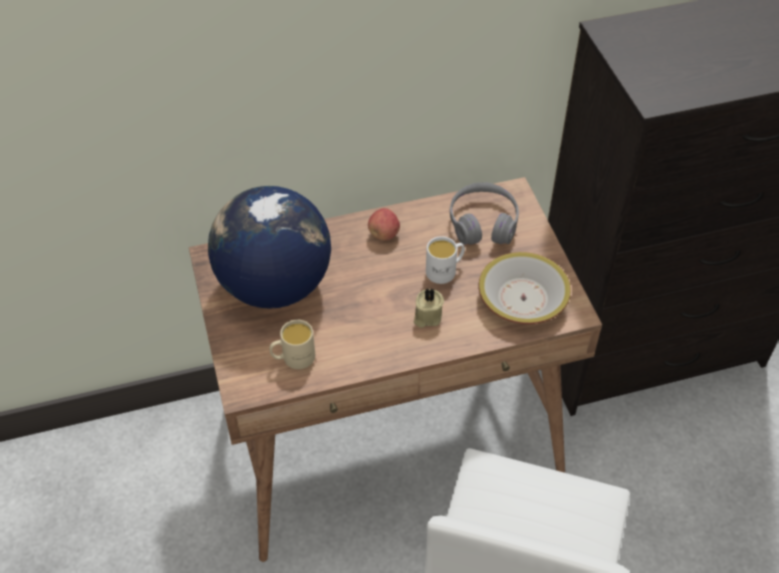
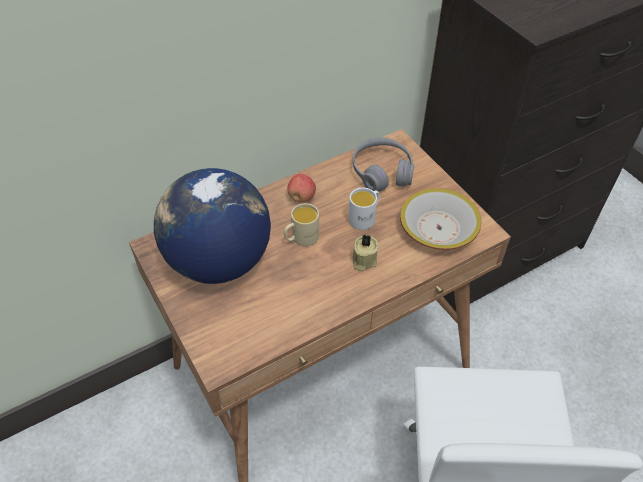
camera: 15 degrees left, 0 degrees up
beige mug [269,320,315,369] -> beige mug moved to [284,203,319,247]

